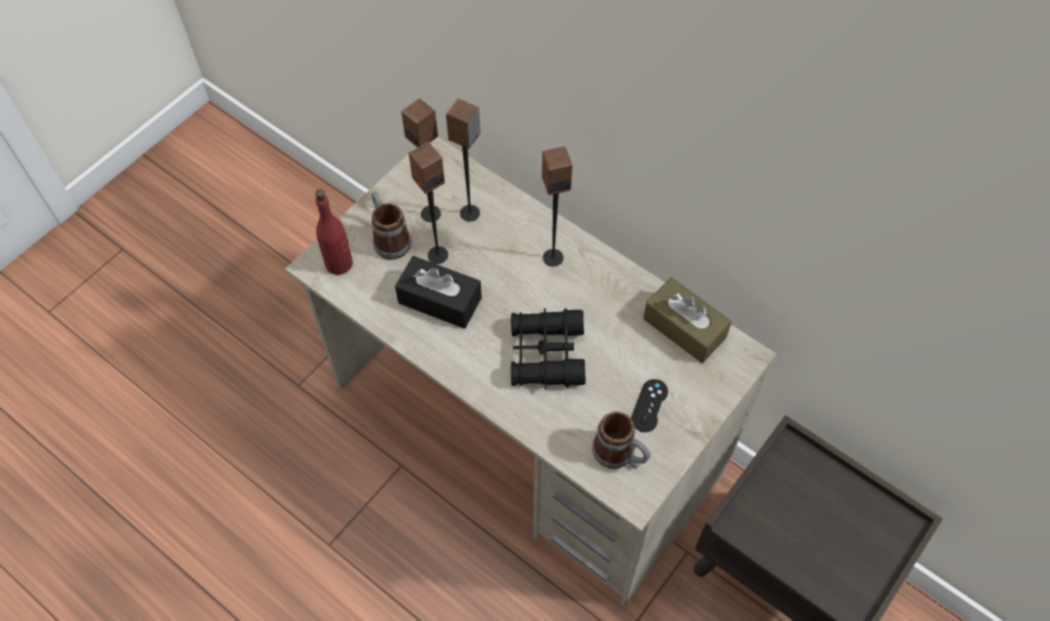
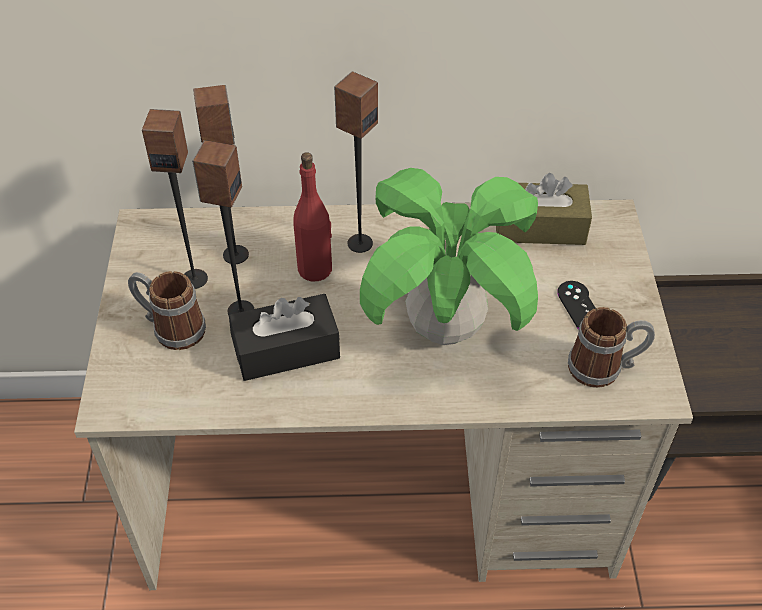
camera: 40 degrees left, 10 degrees down
red bottle [315,189,353,275] -> red bottle moved to [293,152,332,282]
black binoculars [511,308,586,390] -> potted plant [360,168,538,345]

